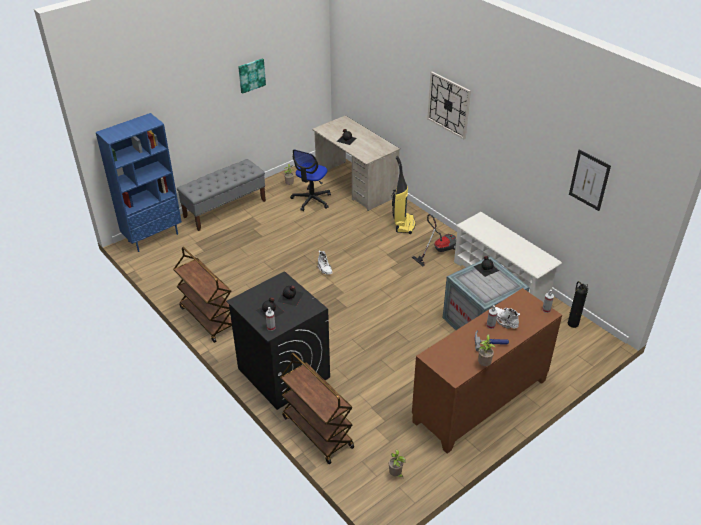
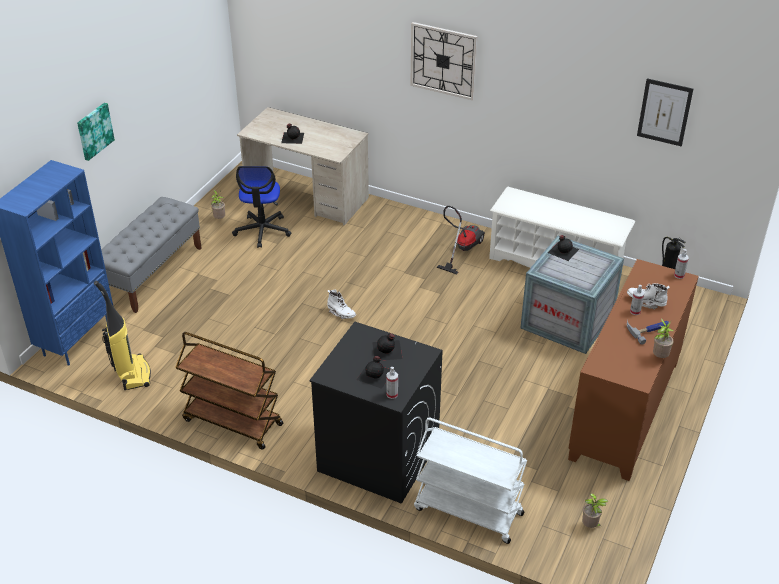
camera: 25 degrees left, 0 degrees up
picture [238,58,266,94] -> picture moved to [77,103,115,161]
brown cart [280,353,354,464] -> white cart [414,418,527,544]
vacuum cleaner [391,156,416,234] -> vacuum cleaner moved to [94,280,151,390]

